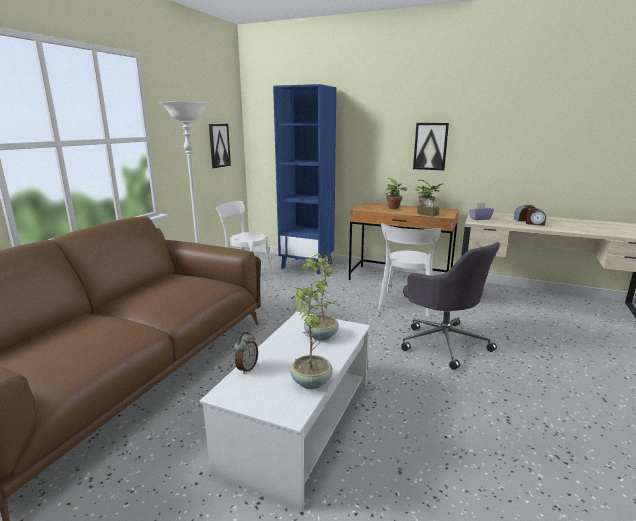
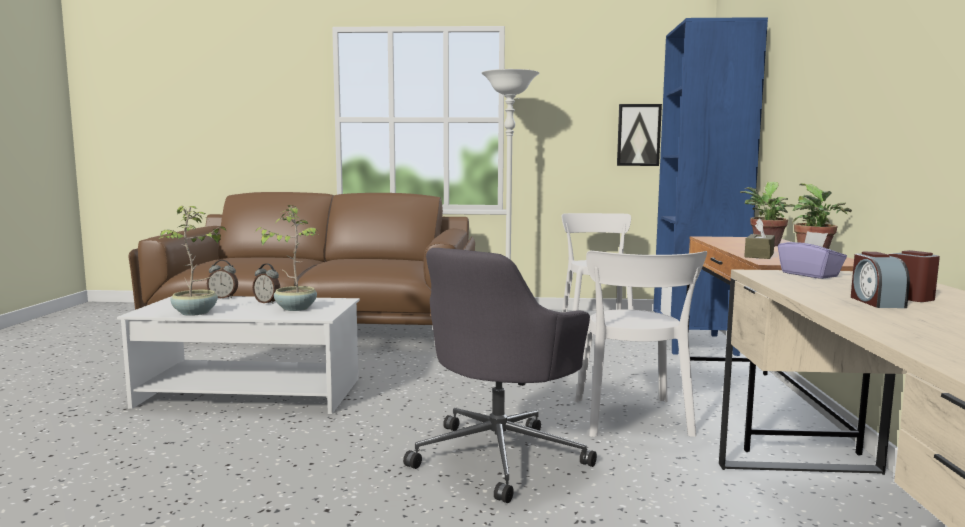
camera: 70 degrees right, 10 degrees down
white chair [378,224,441,317] -> white chair turned 90 degrees counterclockwise [575,251,707,437]
picture [413,123,449,170] -> none
none -> alarm clock [252,264,280,304]

